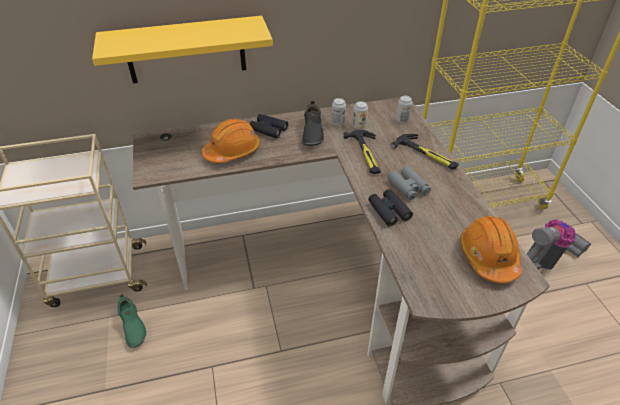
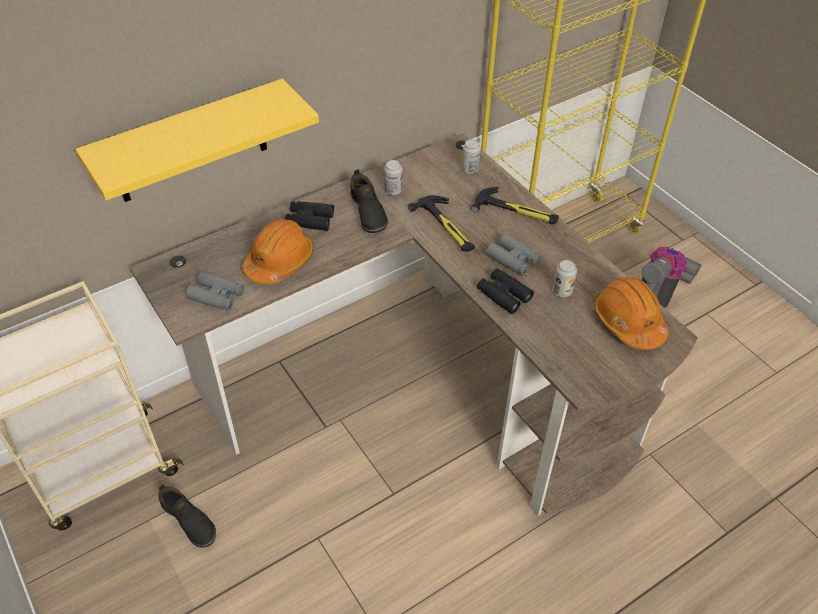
camera: 20 degrees left, 5 degrees up
green shoe [117,294,146,348] -> black shoe [158,484,216,548]
can [353,101,368,129] -> can moved to [553,260,577,297]
none -> grey binoculars [186,271,244,311]

